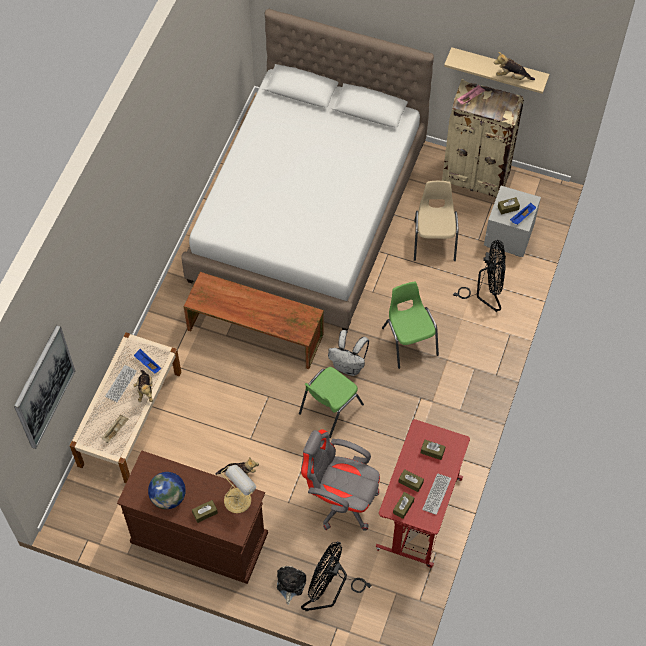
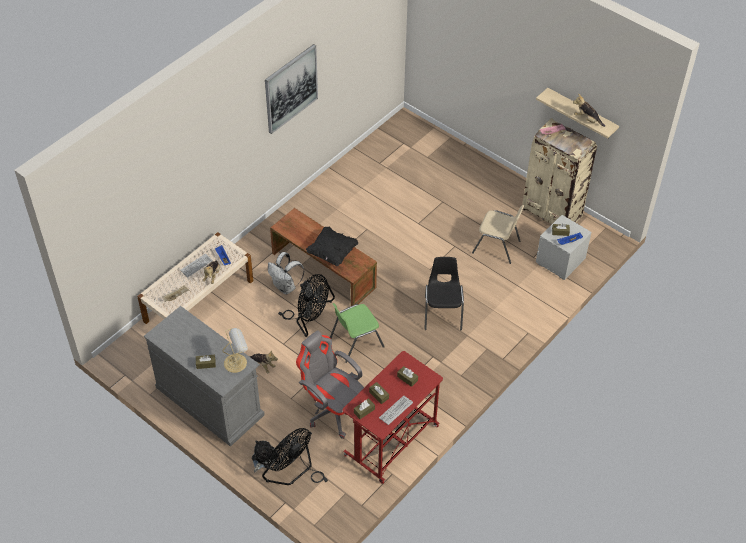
camera: 20 degrees right, 10 degrees down
picture [14,325,75,449] -> picture moved to [265,44,318,134]
brown dresser [117,450,268,584] -> grey dresser [144,306,265,447]
globe [148,472,186,509] -> none
white bed [181,9,434,331] -> none
white backpack [328,330,369,376] -> white backpack moved to [268,252,304,295]
green chair [382,282,439,369] -> black chair [424,257,464,331]
beige chair [414,181,458,261] -> beige chair turned 90 degrees clockwise [472,205,524,264]
black fan [453,240,506,312] -> black fan moved to [278,274,335,337]
none -> black pillow [306,227,358,266]

